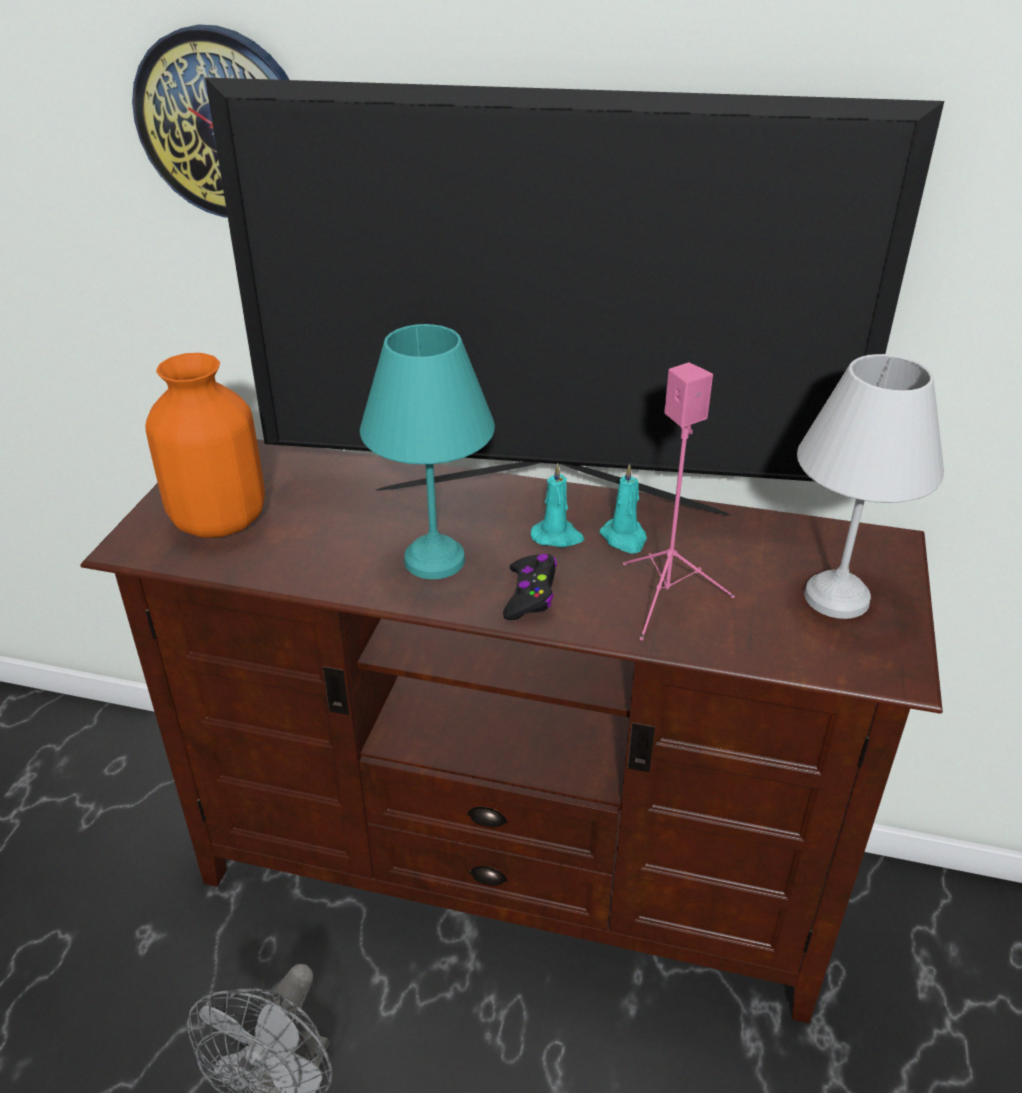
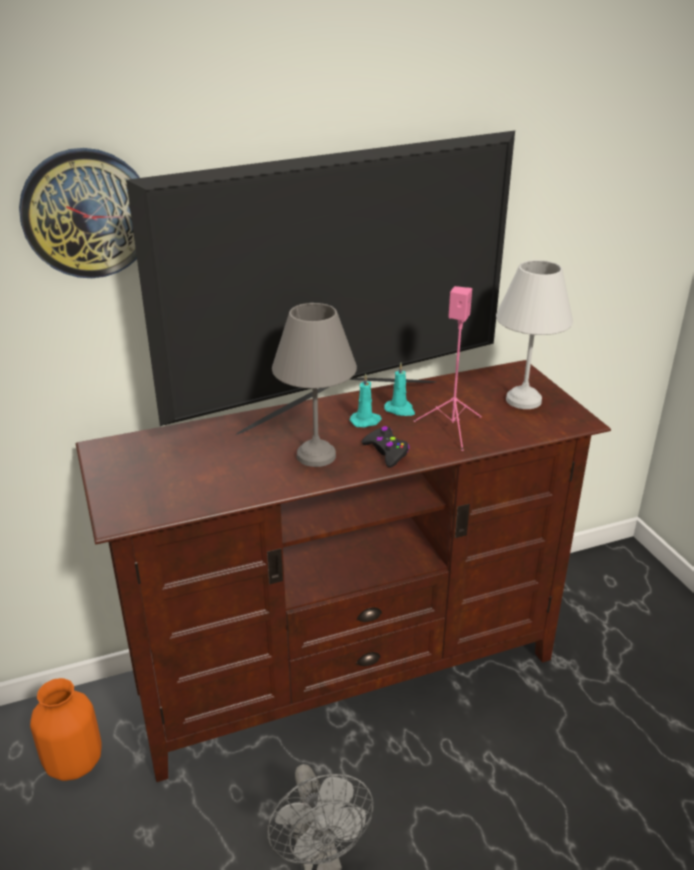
camera: 35 degrees left, 5 degrees down
orange vase [145,353,265,538] -> orange vase moved to [30,678,102,781]
turquoise table lamp [360,324,495,579] -> grey table lamp [272,303,357,467]

